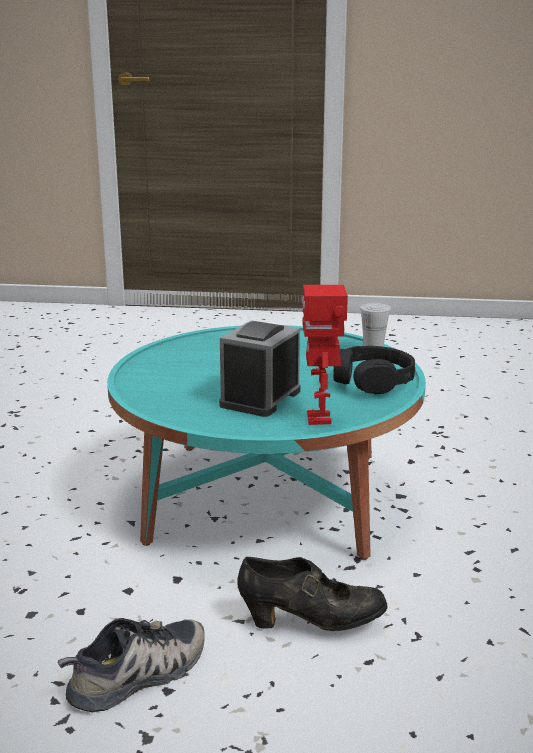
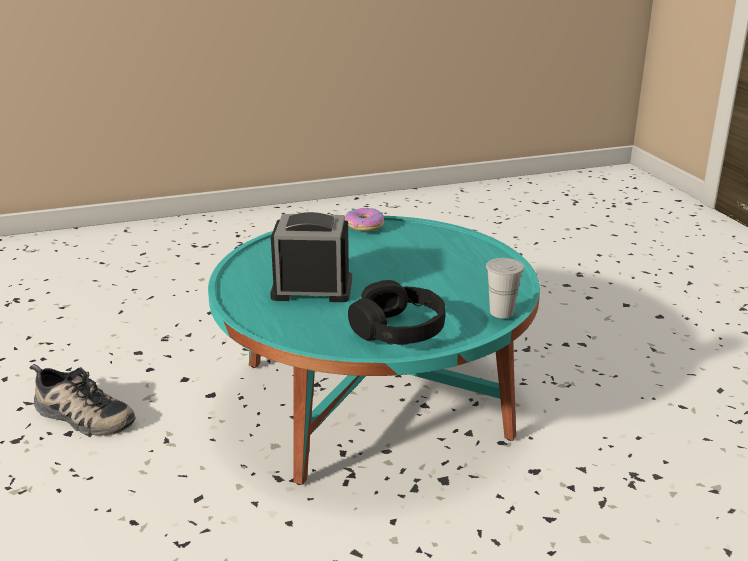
camera: 65 degrees right, 5 degrees up
black shoe [238,557,388,631] -> none
toy robot [302,285,348,425] -> none
none -> donut [345,208,384,231]

